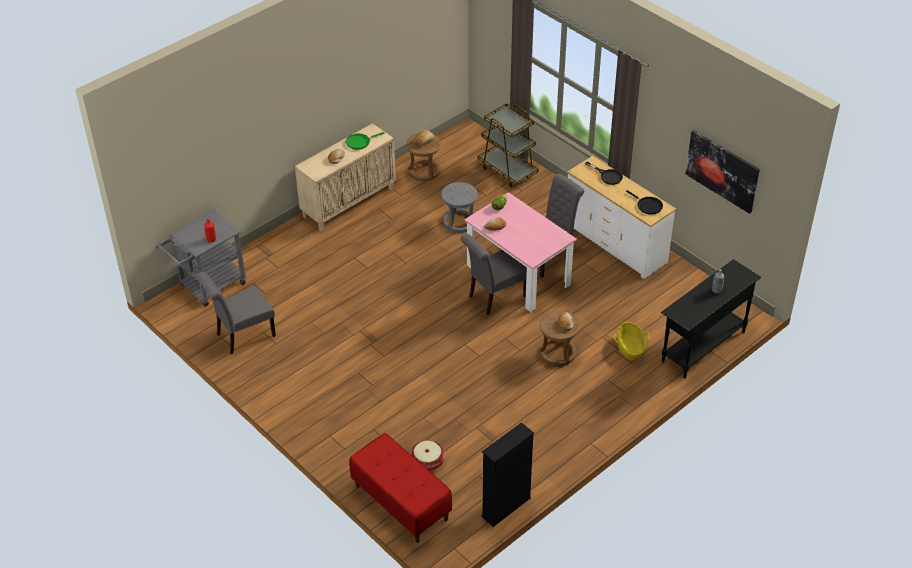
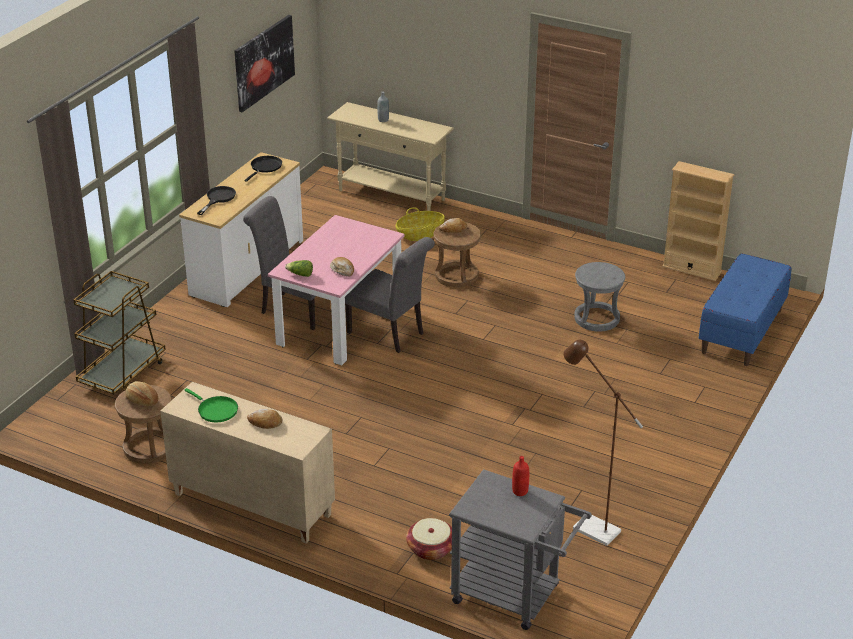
camera: 110 degrees left, 10 degrees down
grey chair [196,272,276,354] -> brown floor lamp [564,340,643,546]
red bench [349,433,452,543] -> blue bench [699,253,791,366]
basket [410,440,445,471] -> basket moved to [406,518,452,560]
grey stool [441,182,477,233] -> grey stool moved to [574,262,625,332]
black bookcase [481,422,534,527] -> beige bookcase [662,161,735,281]
black console table [661,259,761,378] -> beige console table [327,102,454,211]

